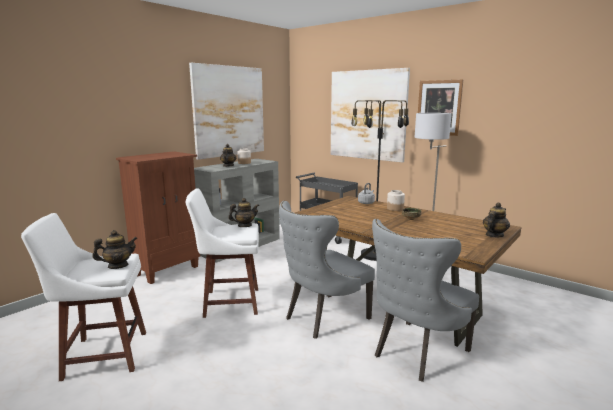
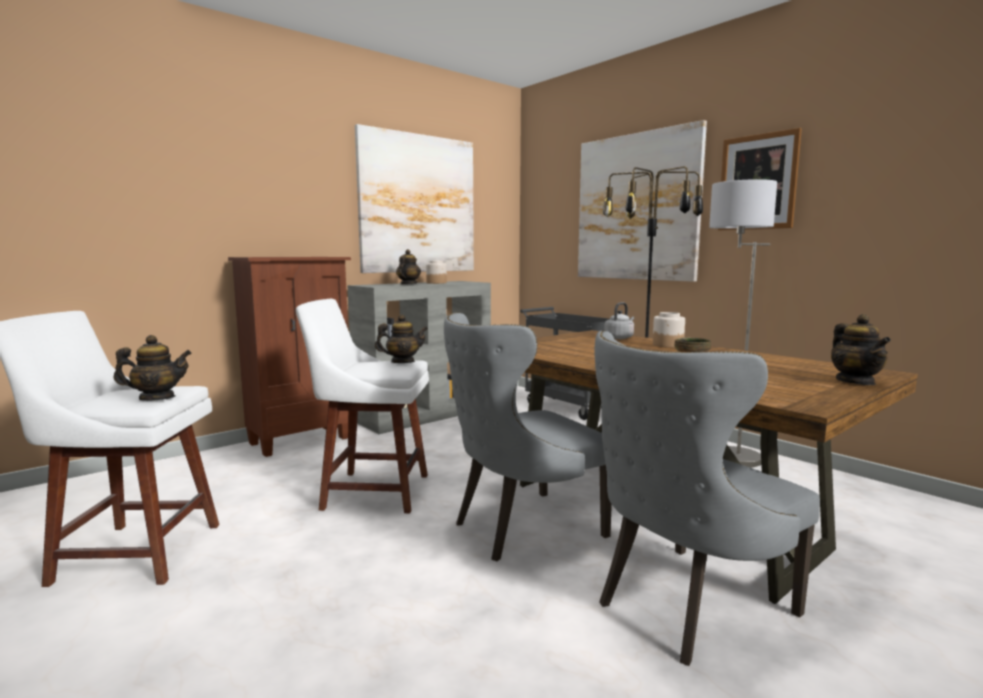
camera: 10 degrees right, 5 degrees down
teapot [483,203,510,237] -> teapot turned 120 degrees clockwise [831,314,891,385]

